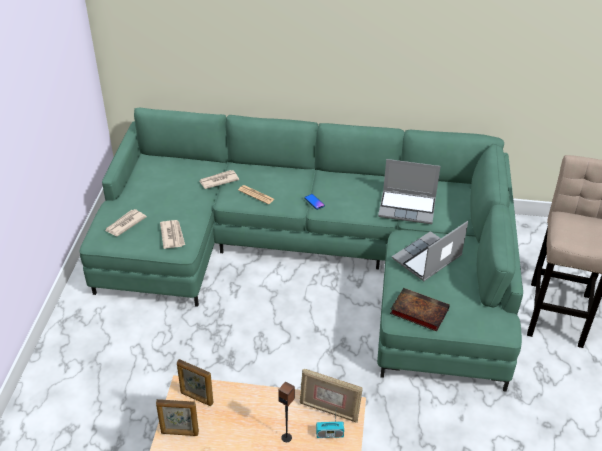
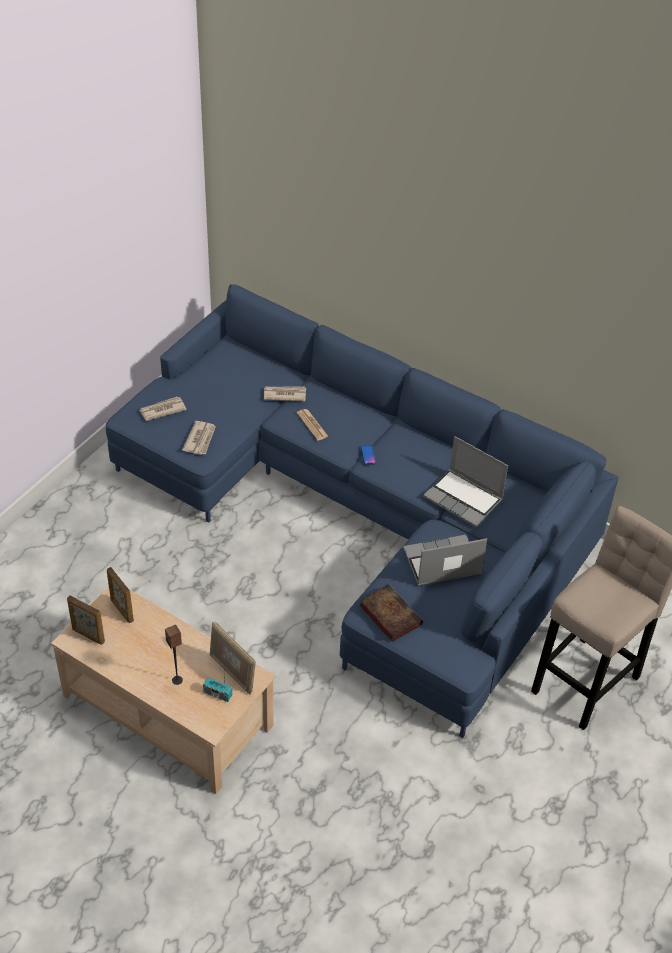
camera: 25 degrees right, 5 degrees up
green sofa [80,108,523,392] -> blue sofa [106,284,619,738]

